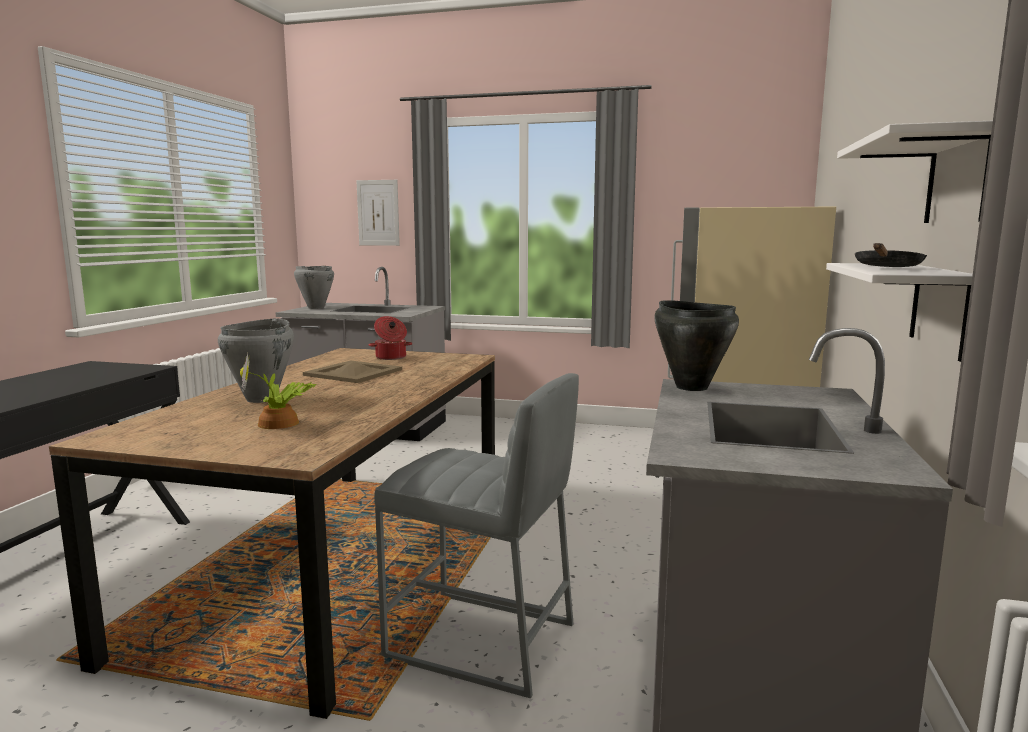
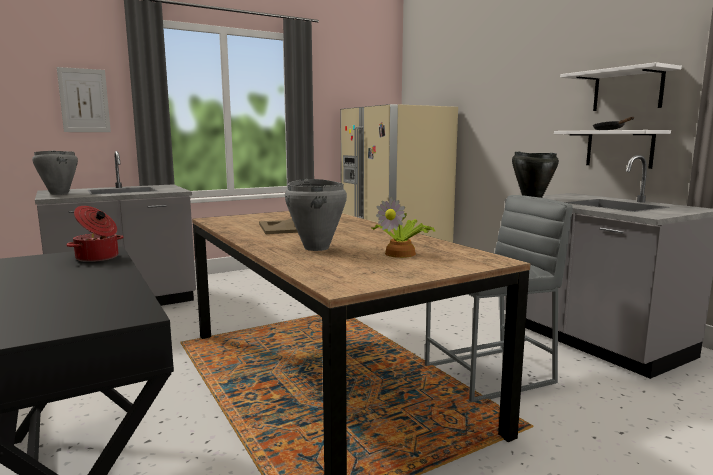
camera: 45 degrees left, 0 degrees up
cooking pot [369,316,412,360] -> cooking pot moved to [66,206,124,262]

